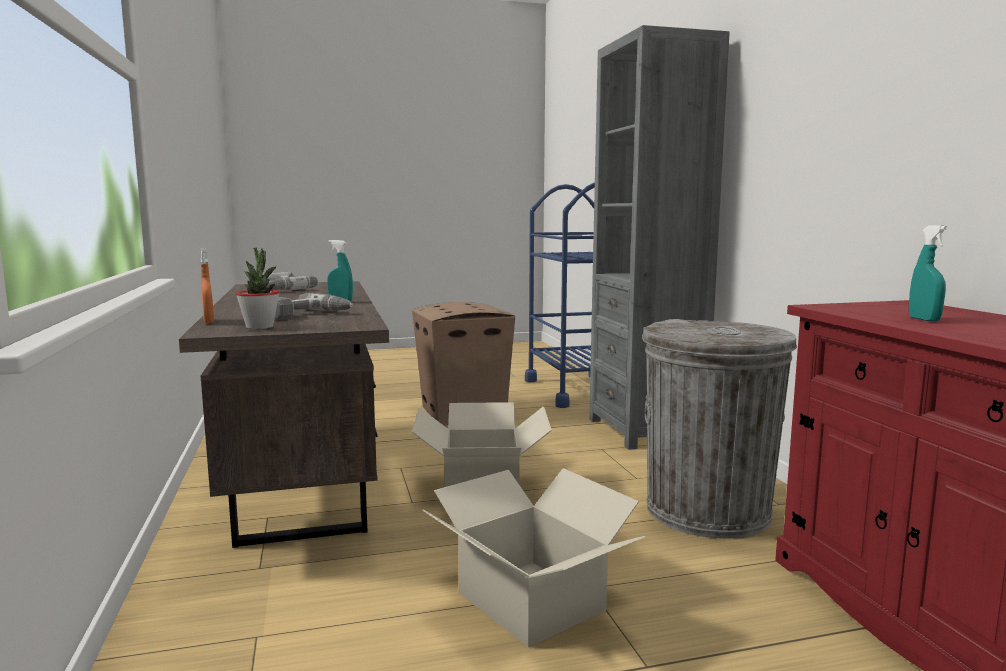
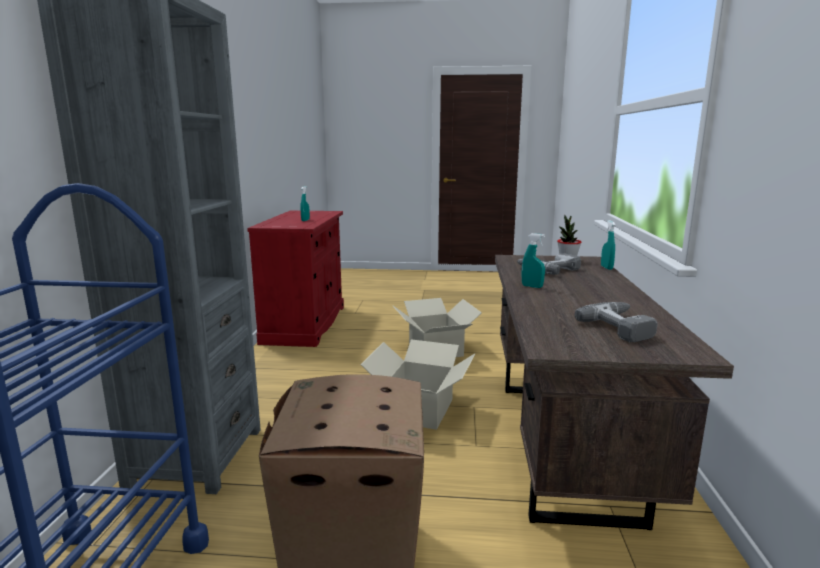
camera: 160 degrees left, 5 degrees up
orange spray bottle [201,247,214,323] -> turquoise spray bottle [601,220,615,270]
grey trash can [642,319,797,539] -> none

